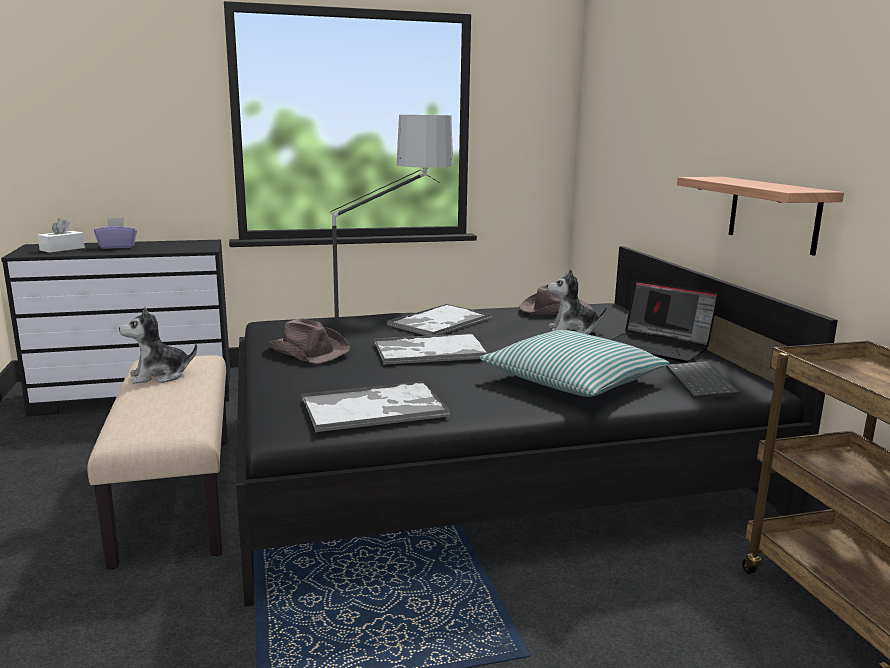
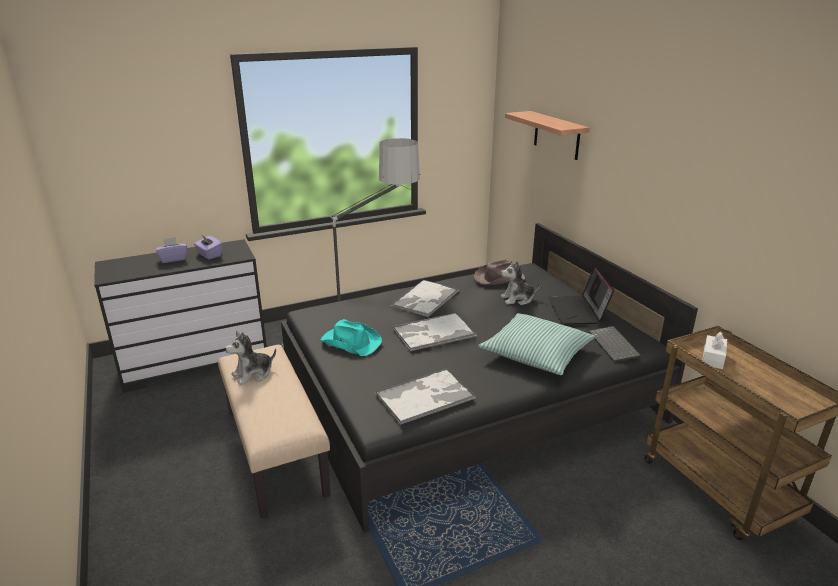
camera: 10 degrees left, 10 degrees up
white tissue box [38,218,85,253] -> white tissue box moved to [702,332,727,369]
brown hat [266,318,350,364] -> turquoise hat [321,319,382,356]
laptop [610,280,719,363] -> laptop turned 60 degrees clockwise [548,265,614,325]
shelf [677,177,844,256] -> shelf moved to [505,111,590,160]
none -> purple tissue box [194,234,222,260]

